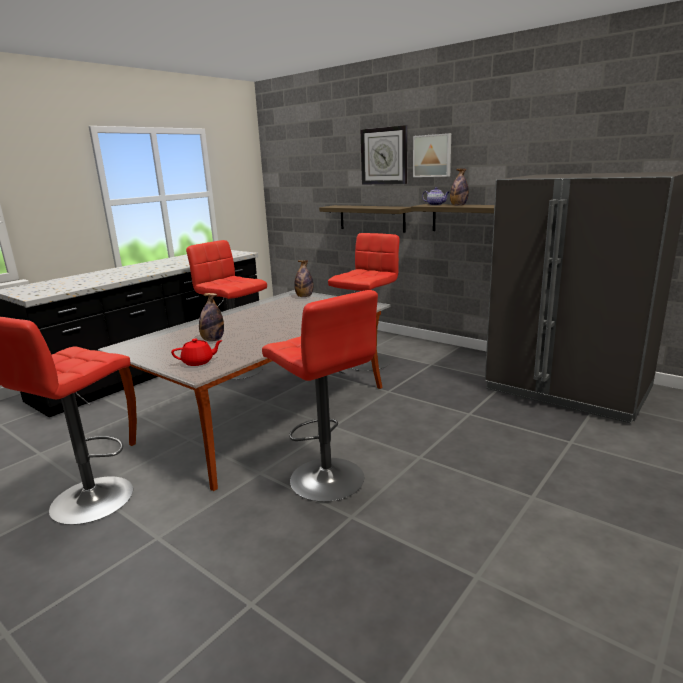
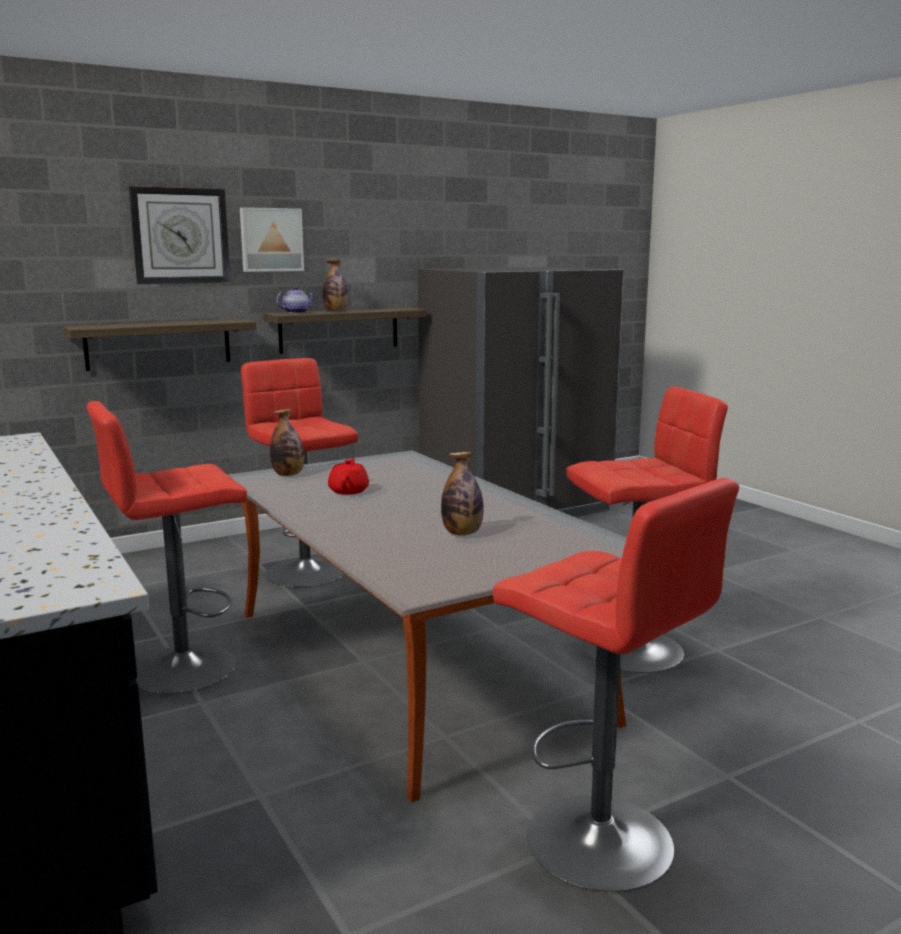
camera: 70 degrees left, 5 degrees down
red teapot [171,339,223,366] -> red teapot moved to [328,458,369,495]

